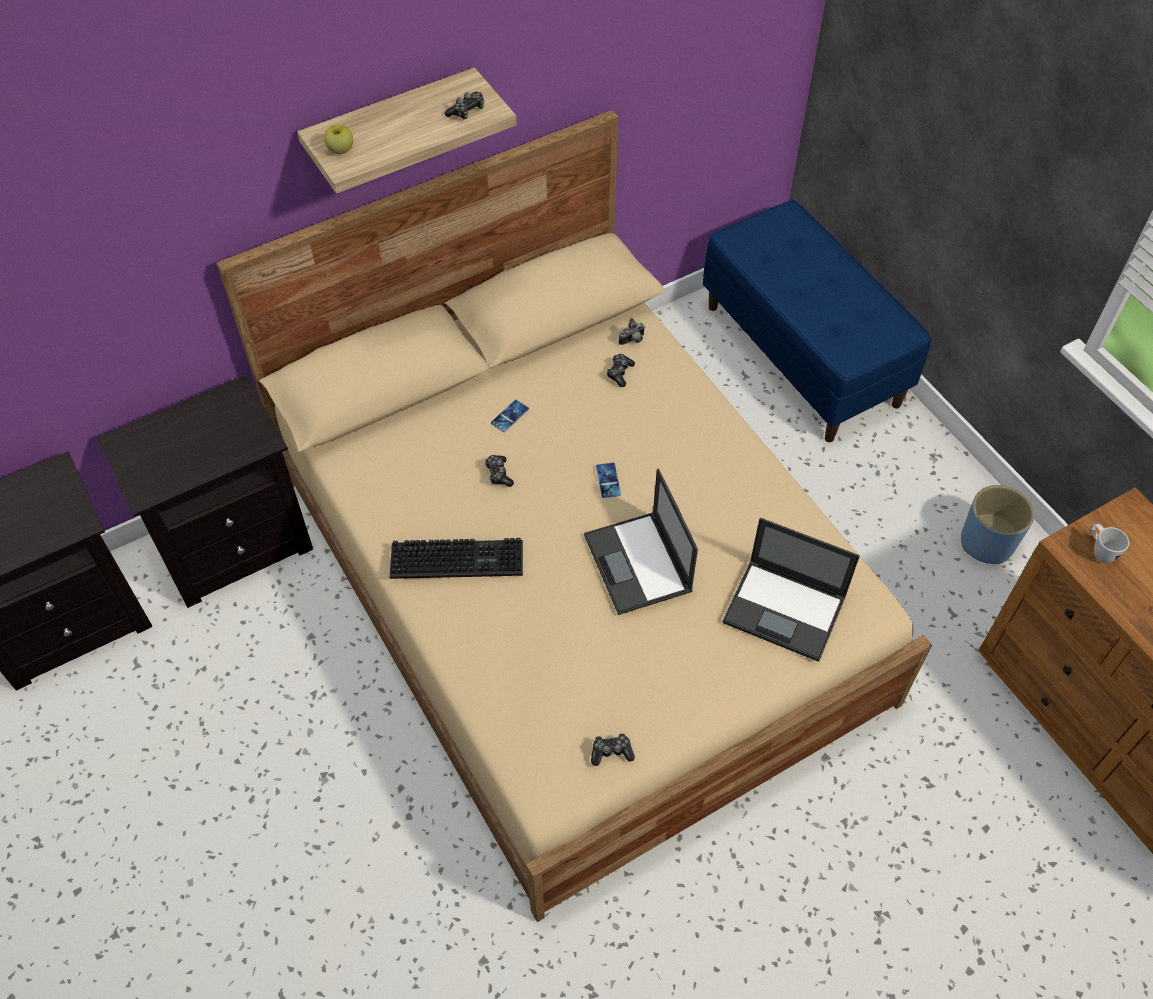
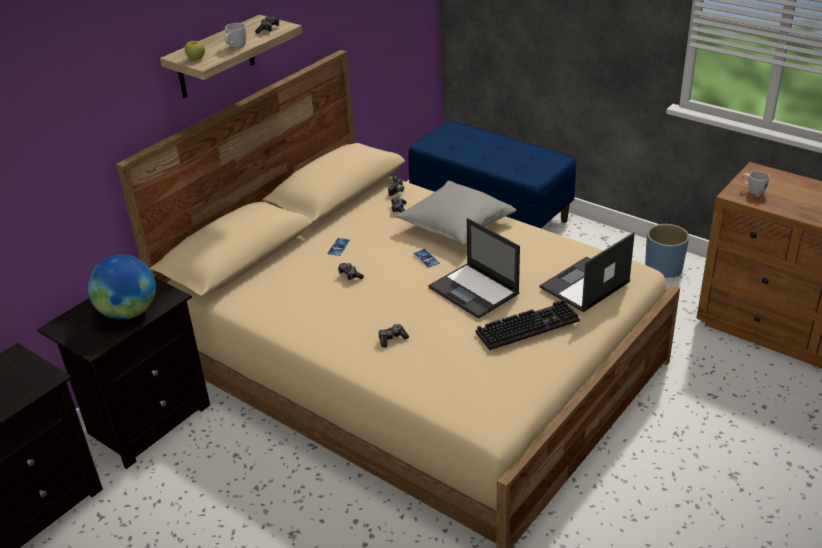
camera: 20 degrees left, 20 degrees down
keyboard [390,538,523,579] -> keyboard moved to [476,300,580,350]
game controller [591,733,635,766] -> game controller moved to [379,324,409,348]
laptop [722,518,860,662] -> laptop turned 135 degrees clockwise [540,232,635,312]
none -> globe [88,255,156,320]
none -> white mug [224,23,246,48]
none -> grey pillow [396,181,516,244]

